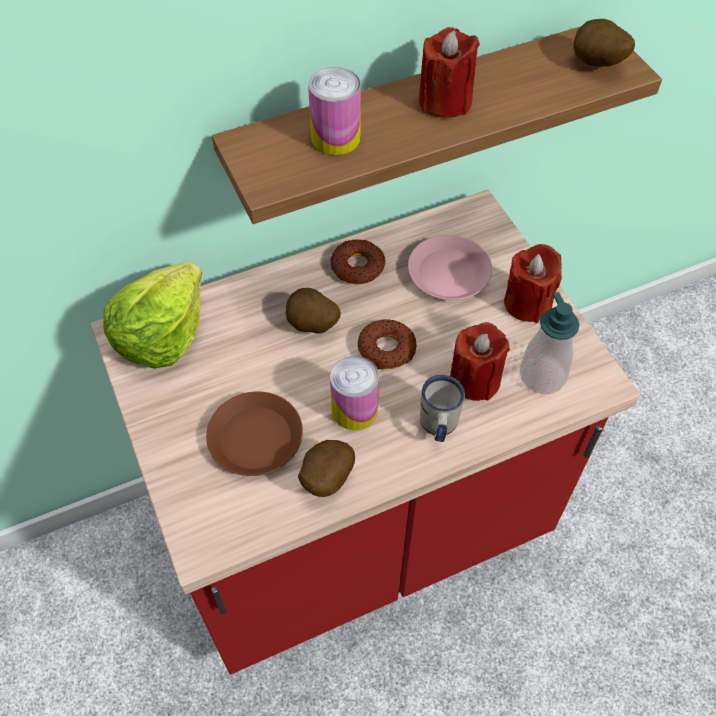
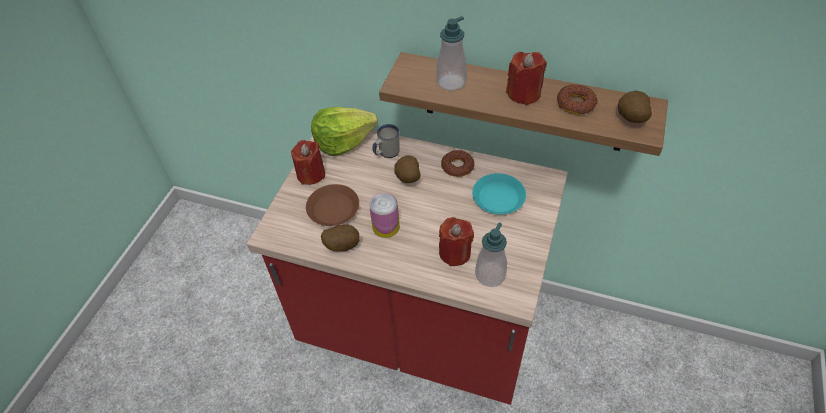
camera: 45 degrees right, 5 degrees down
can [308,67,361,155] -> soap dispenser [436,16,467,91]
donut [358,319,417,369] -> donut moved to [557,84,598,115]
pink plate [408,235,492,300] -> turquoise plate [472,173,526,214]
white mug [420,375,465,442] -> white mug moved to [372,124,400,158]
red candle [504,244,562,323] -> red candle moved to [291,140,325,185]

